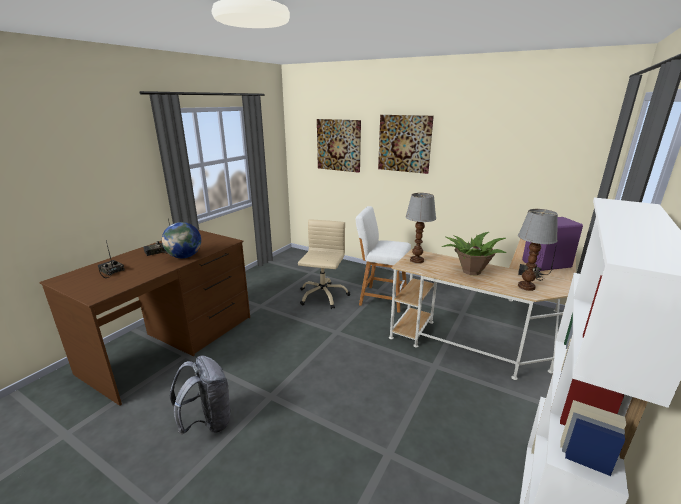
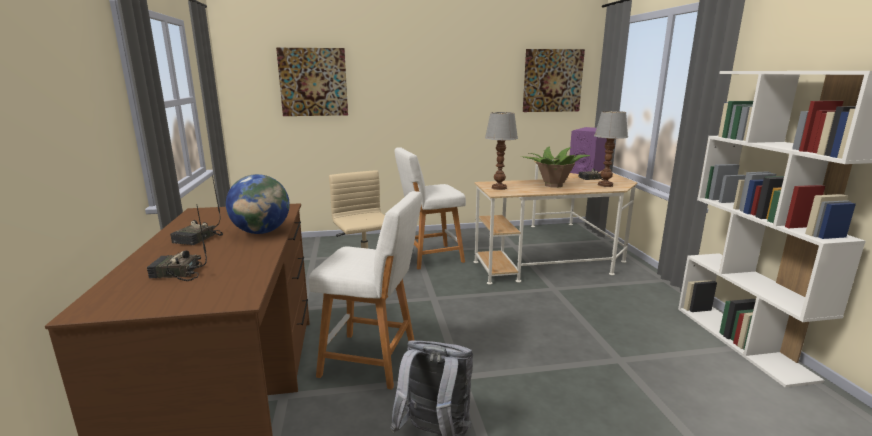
camera: 40 degrees left, 5 degrees down
picture [378,115,434,174] -> picture moved to [523,49,585,112]
none -> white stool [309,191,422,390]

